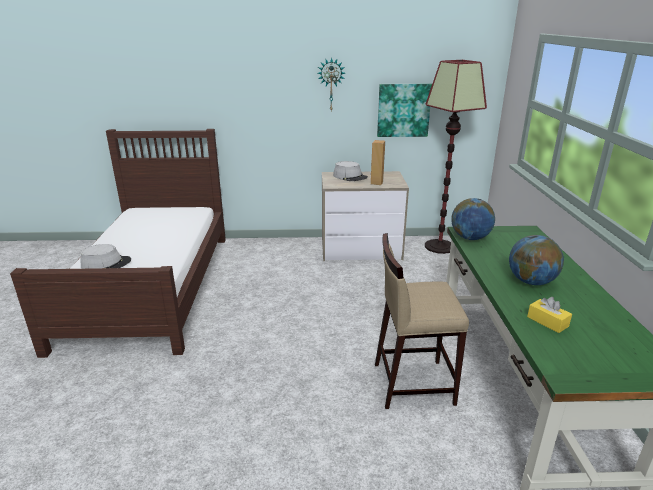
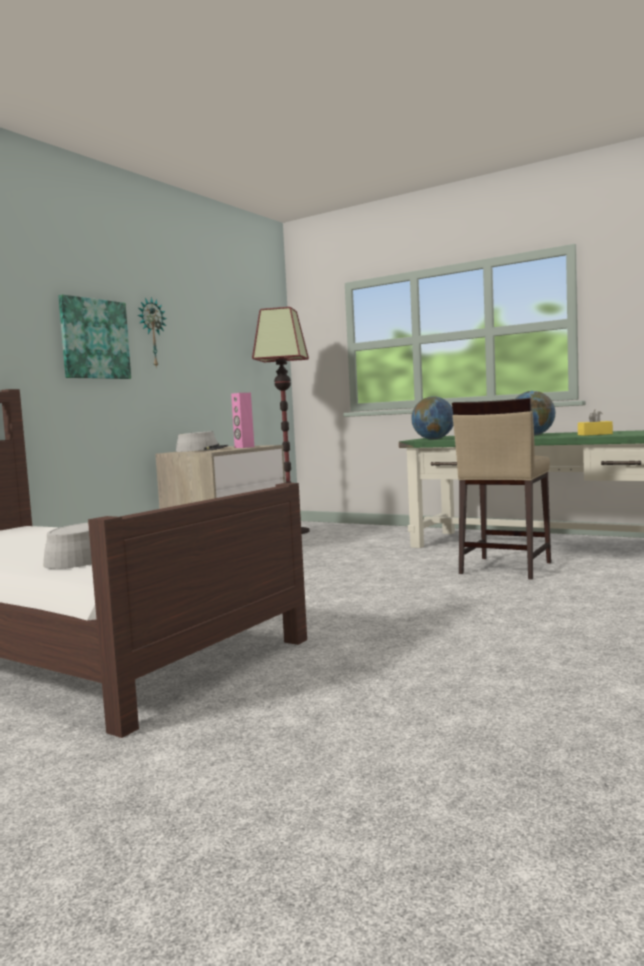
camera: 55 degrees left, 20 degrees down
brown speaker [371,140,385,185] -> pink speaker [231,393,254,448]
picture [377,84,432,137] -> picture moved to [58,295,131,379]

